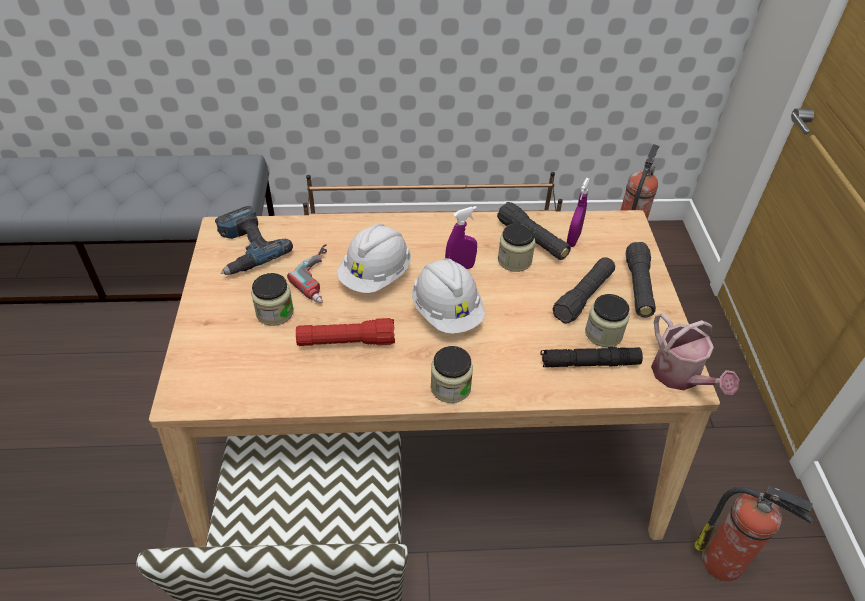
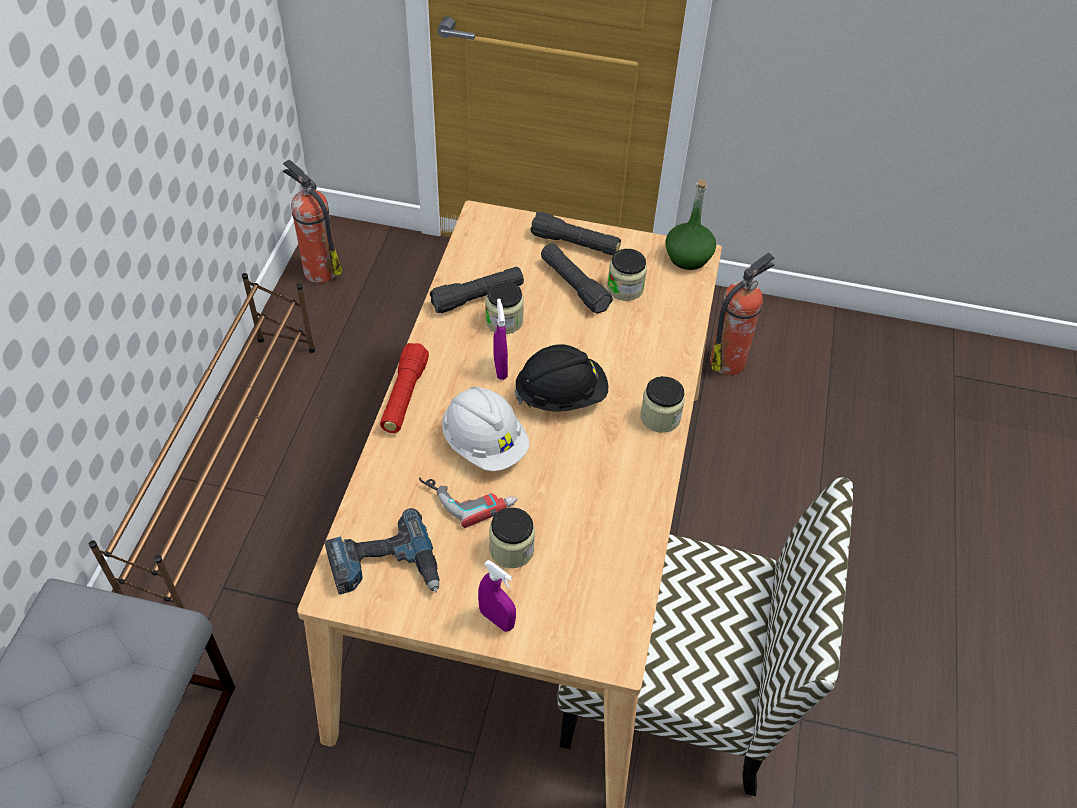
camera: 75 degrees left, 5 degrees up
red flashlight [296,318,395,346] -> red flashlight moved to [380,343,429,433]
white hard hat [412,258,485,334] -> black hard hat [514,344,608,412]
black flashlight [540,347,643,367] -> none
purple spray bottle [567,178,590,247] -> purple spray bottle moved to [478,560,516,632]
watering can [651,313,739,395] -> green bottle [665,179,716,270]

